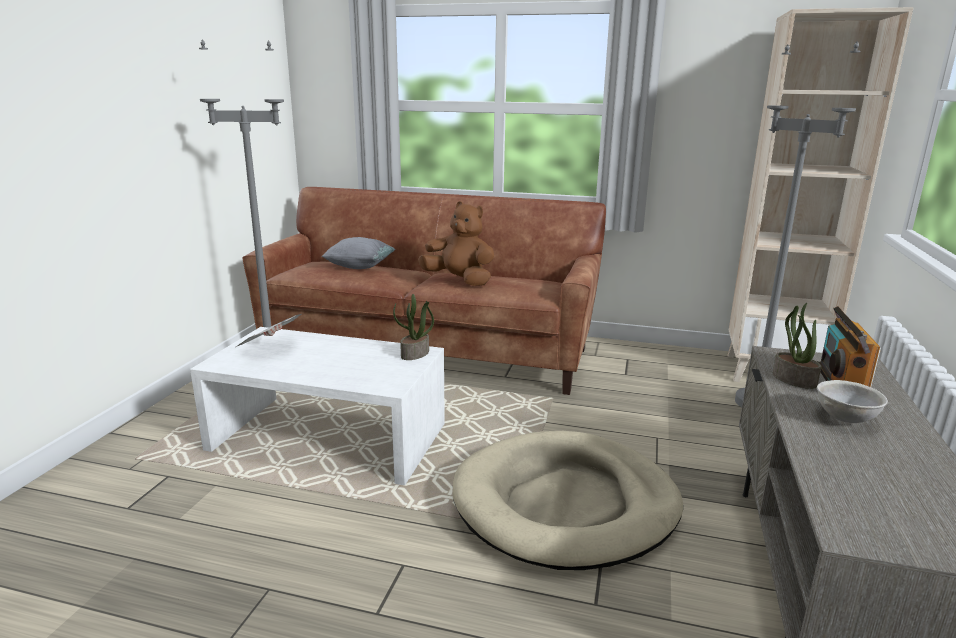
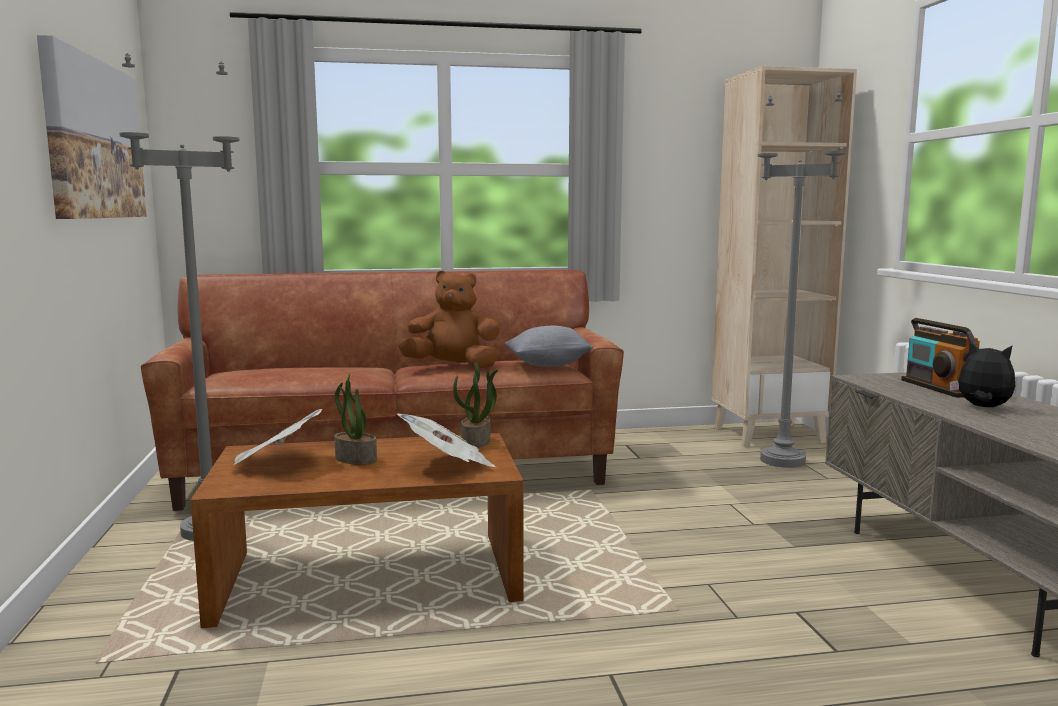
camera: 25 degrees left, 10 degrees down
white coffee table [190,327,445,485] -> brown coffee table [191,433,524,628]
grey pillow [321,237,396,269] -> grey pillow moved to [505,326,593,367]
beige dog bed [452,431,683,570] -> none
potted plant [773,303,822,389] -> potted plant moved to [334,374,377,465]
grey bowl [817,380,888,423] -> plush toy [949,341,1015,407]
none -> picture [37,35,147,219]
none -> newspaper [397,413,496,467]

